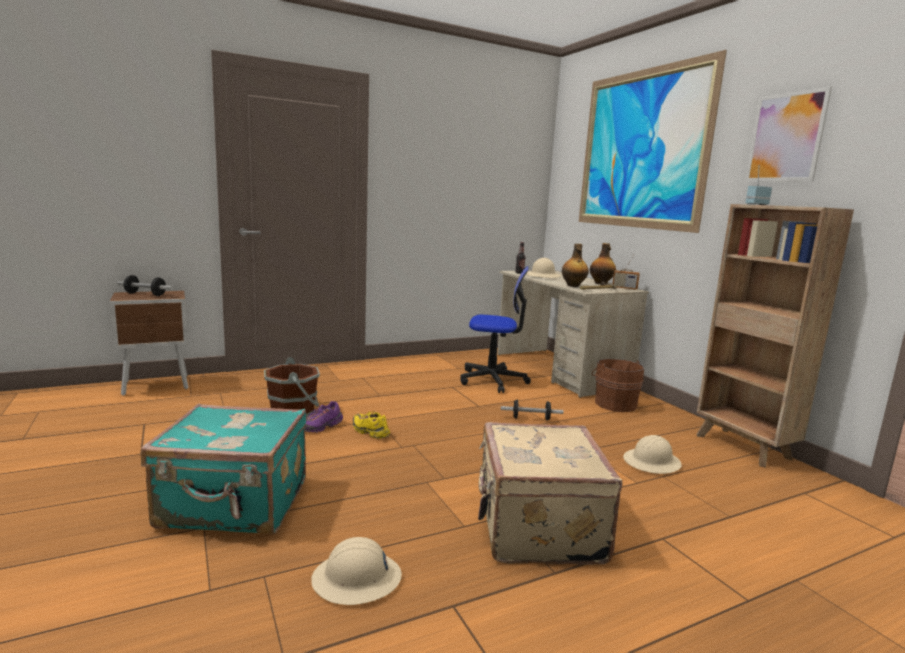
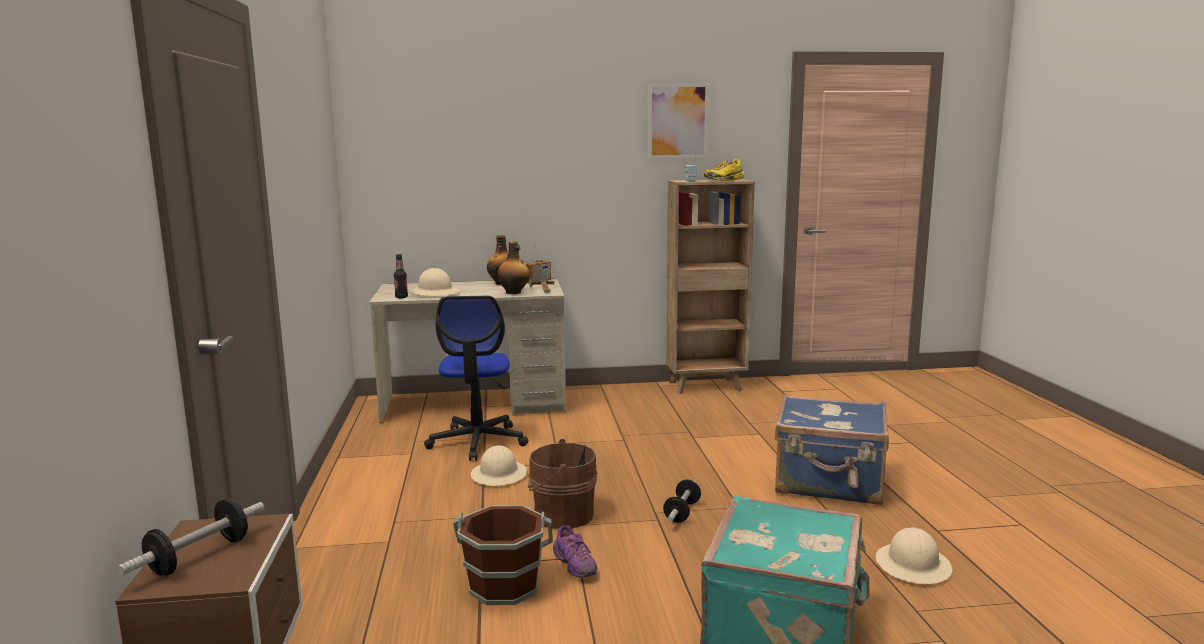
camera: 70 degrees left, 0 degrees up
yellow shoe [353,411,390,439] -> yellow shoe moved to [704,159,744,181]
office chair [460,266,531,393] -> office chair turned 150 degrees clockwise [424,296,528,460]
beige suitcase [478,422,622,565] -> blue suitcase [775,395,889,505]
dumbbell [501,399,563,421] -> dumbbell moved to [663,480,701,523]
picture [579,50,727,233] -> none
brown bucket [591,359,644,412] -> brown bucket moved to [528,439,597,529]
beige hard hat [623,435,682,474] -> beige hard hat moved to [471,445,527,486]

